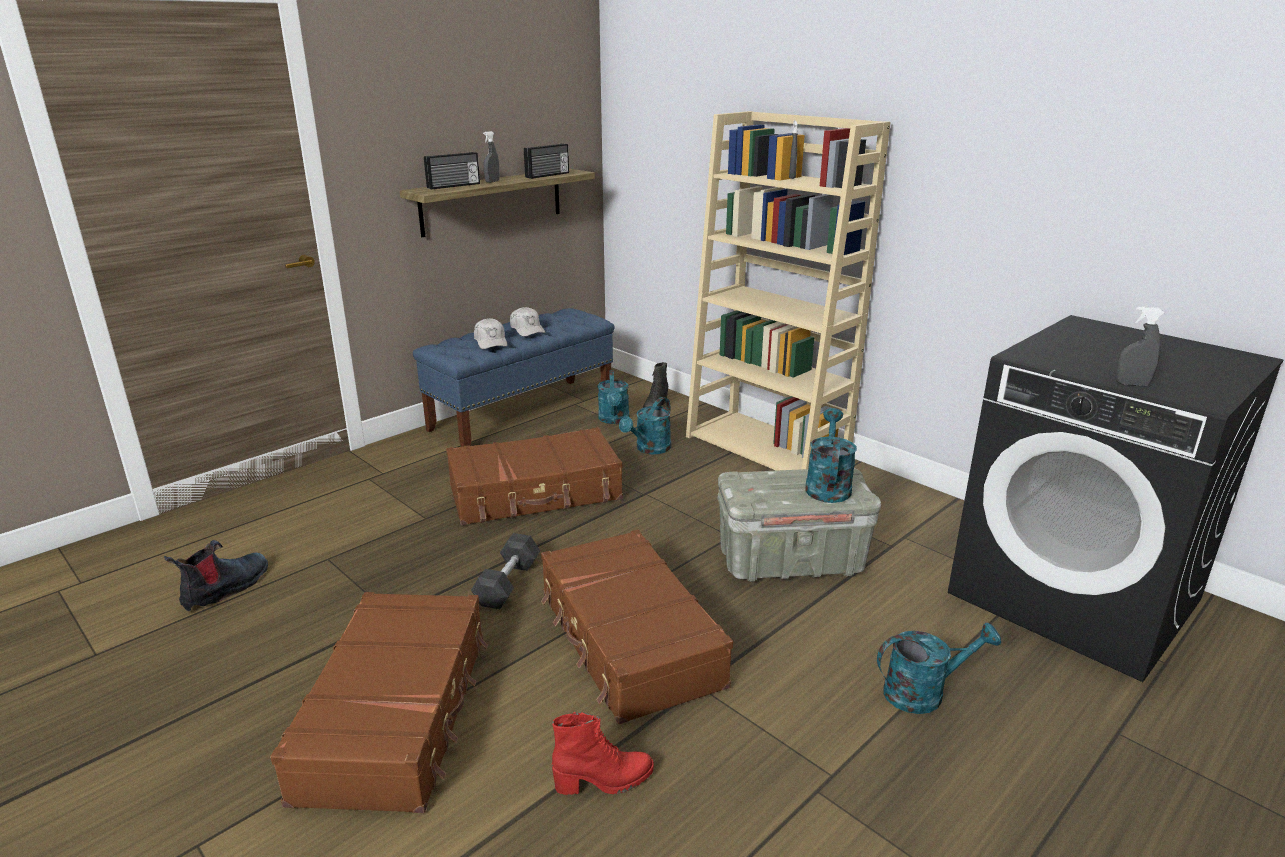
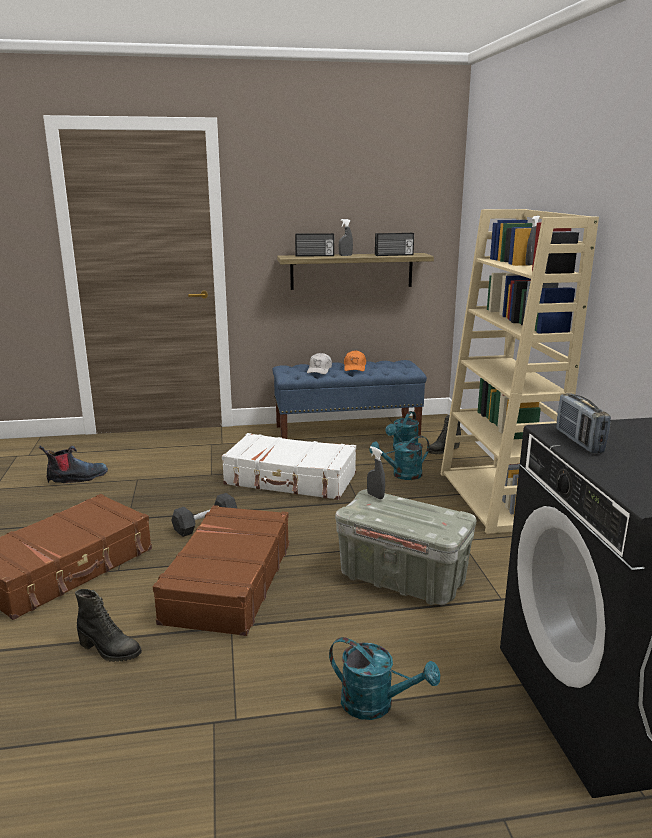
camera: 35 degrees right, 5 degrees down
brown suitcase [446,427,623,525] -> white suitcase [222,433,356,500]
white cap [510,307,546,337] -> orange cap [344,350,366,371]
red boot [552,712,654,795] -> black boot [75,589,142,662]
turquoise watering can [805,408,857,503] -> none
grey spray bottle [1116,306,1164,386] -> grey spray bottle moved to [367,446,385,499]
none -> radio [556,393,611,453]

